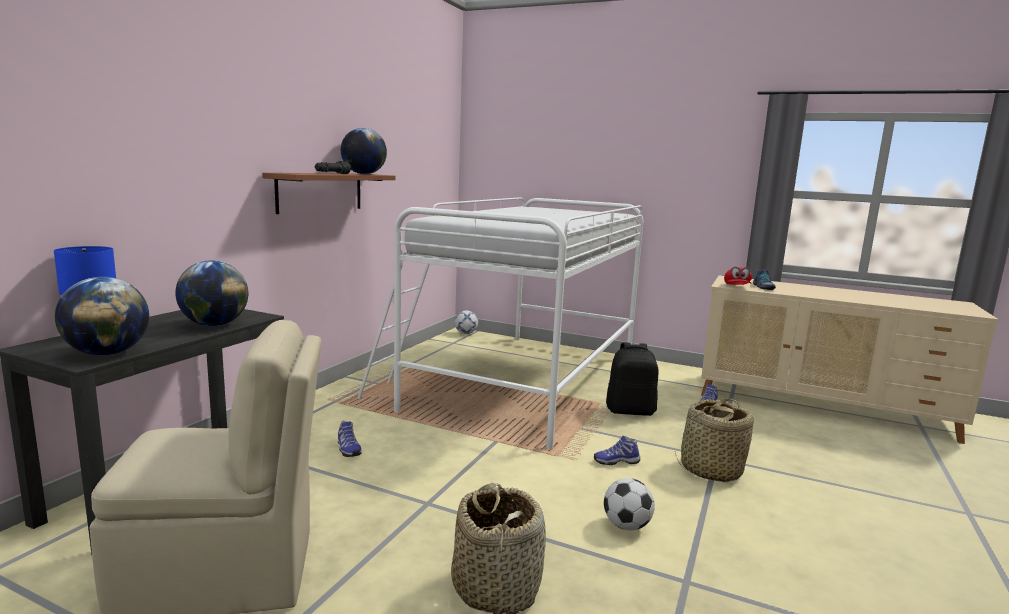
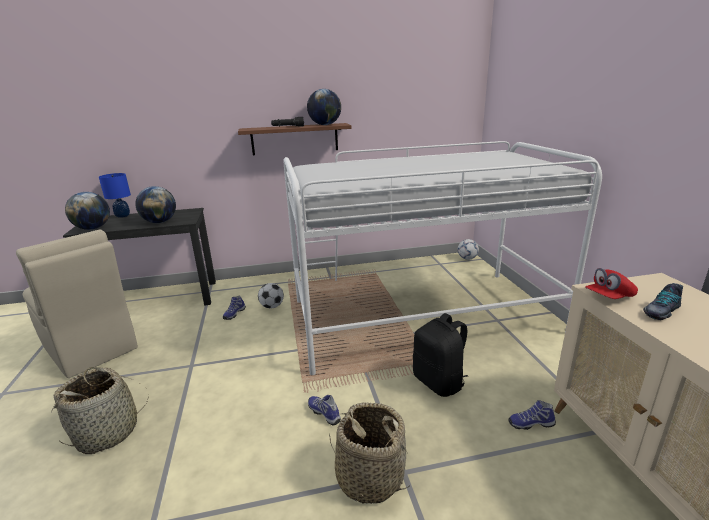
camera: 55 degrees right, 10 degrees up
football [604,478,655,531] -> football moved to [258,283,284,308]

